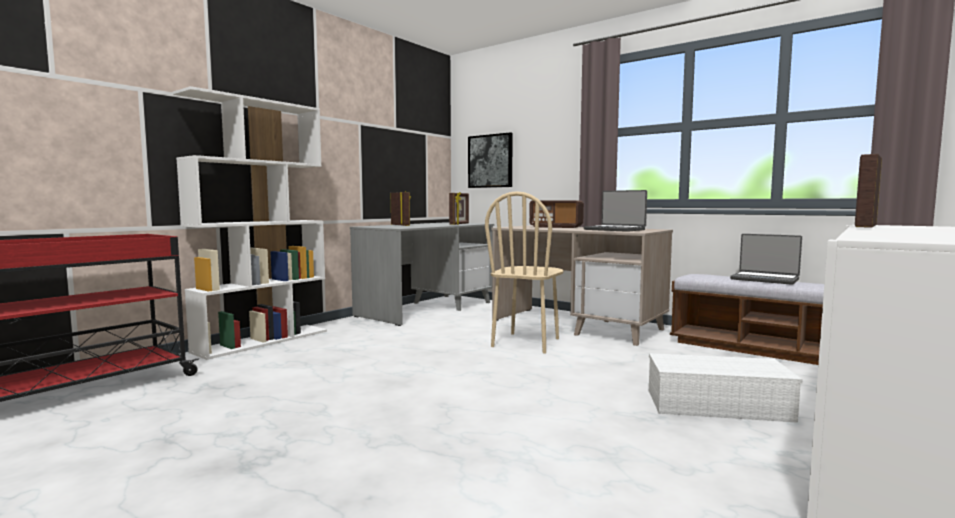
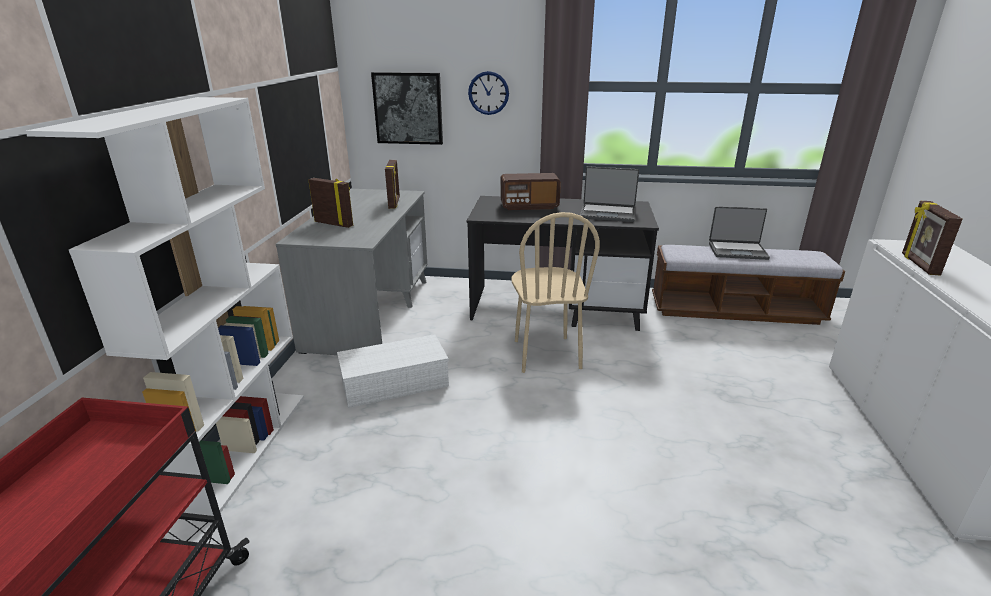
camera: 30 degrees left, 20 degrees up
beige desk [491,225,673,346] -> black desk [467,196,659,331]
white storage box [649,353,803,423] -> white storage box moved to [337,334,449,408]
none -> wall clock [468,71,509,115]

